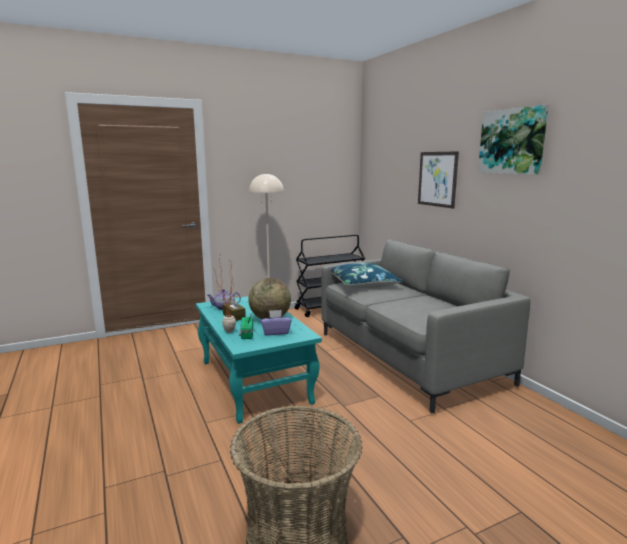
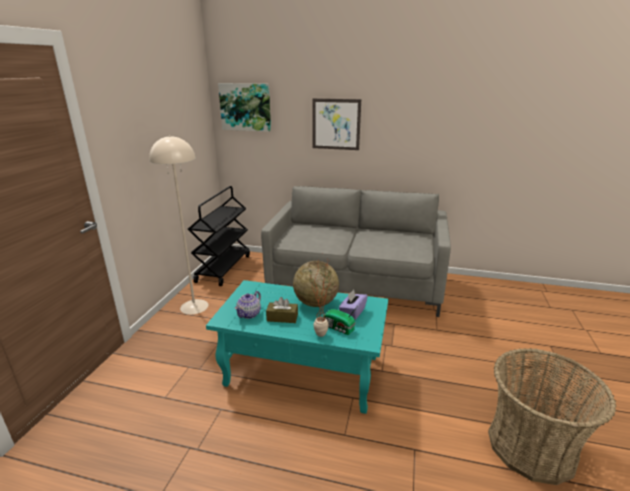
camera: 50 degrees left, 10 degrees up
blue pillow [331,263,403,289] -> none
picture [478,105,549,175] -> picture moved to [218,83,271,132]

